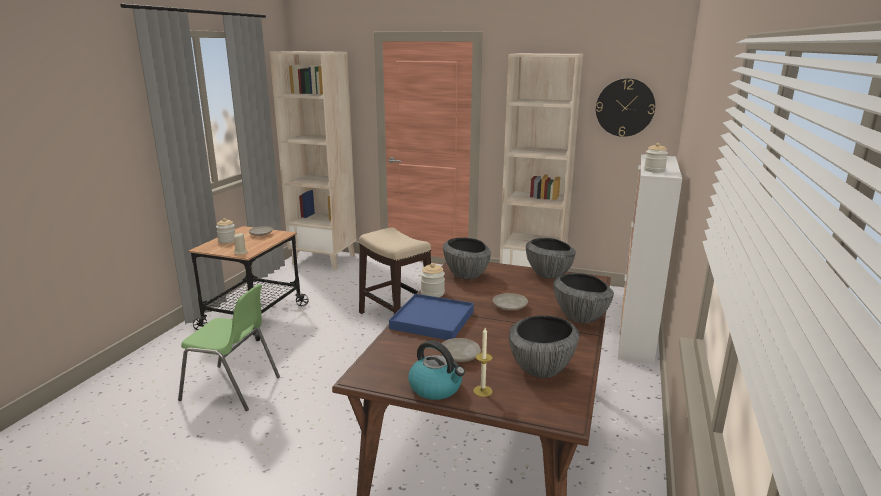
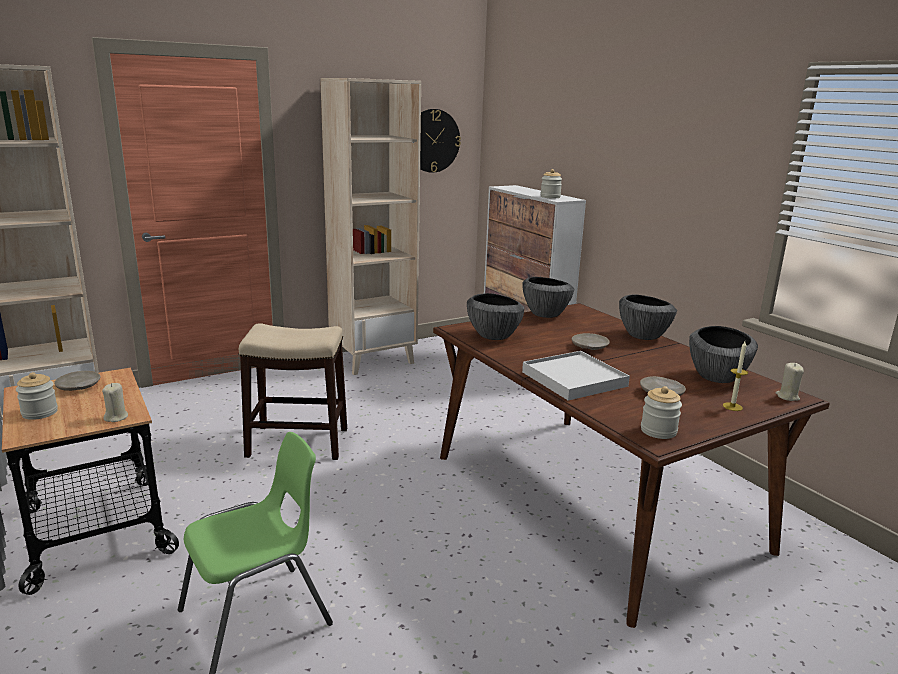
camera: 50 degrees left, 0 degrees up
blue tray [389,294,474,340] -> white tray [522,351,630,400]
kettle [408,340,465,400] -> none
jar [421,263,445,297] -> jar moved to [641,386,682,439]
none -> beige candle [776,363,804,401]

